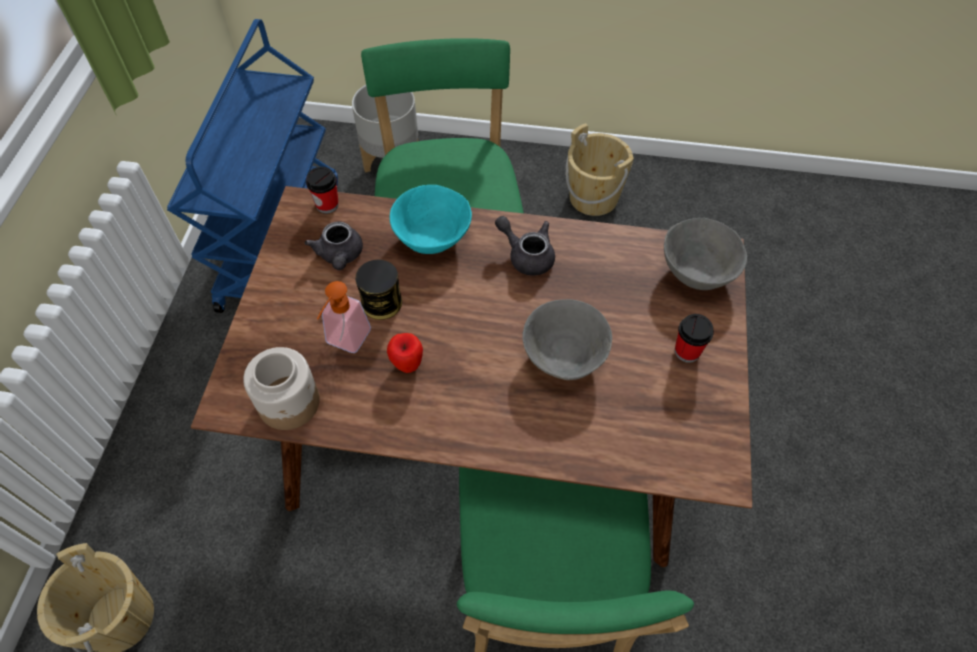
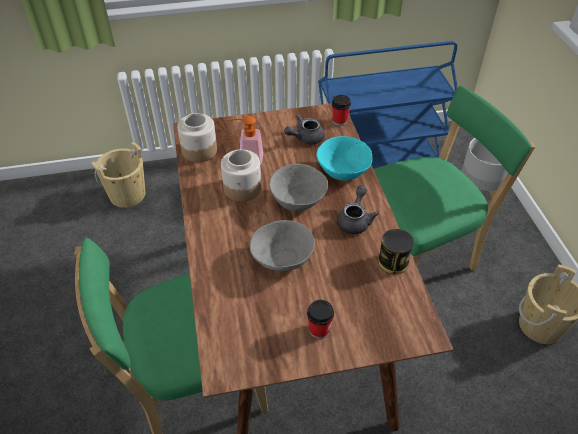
camera: 70 degrees right, 10 degrees down
can [355,259,402,320] -> can moved to [378,229,414,274]
apple [387,333,423,373] -> jar [221,149,261,202]
grey bowl [664,218,747,290] -> grey bowl moved to [269,164,328,211]

